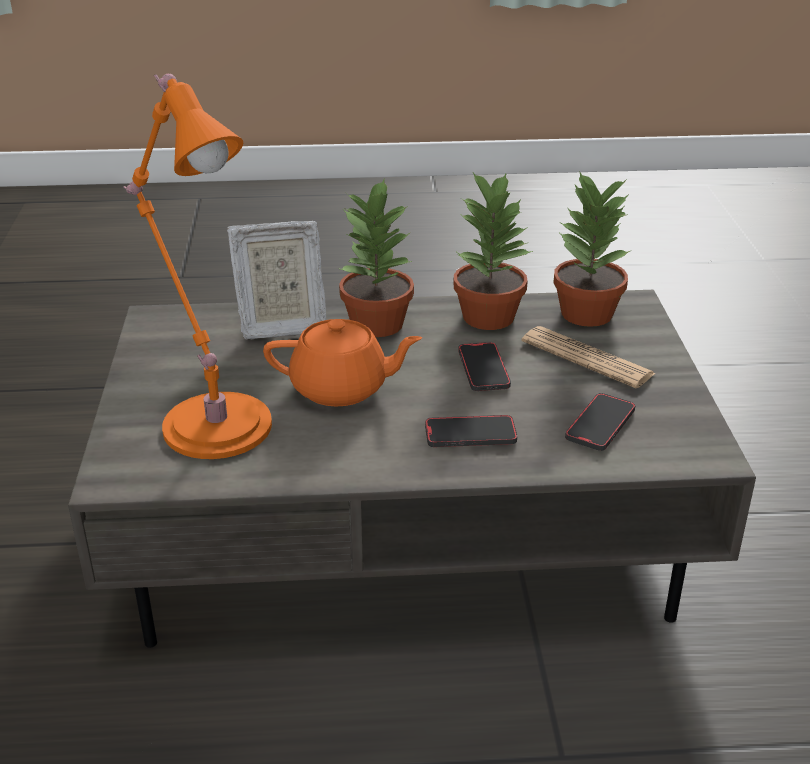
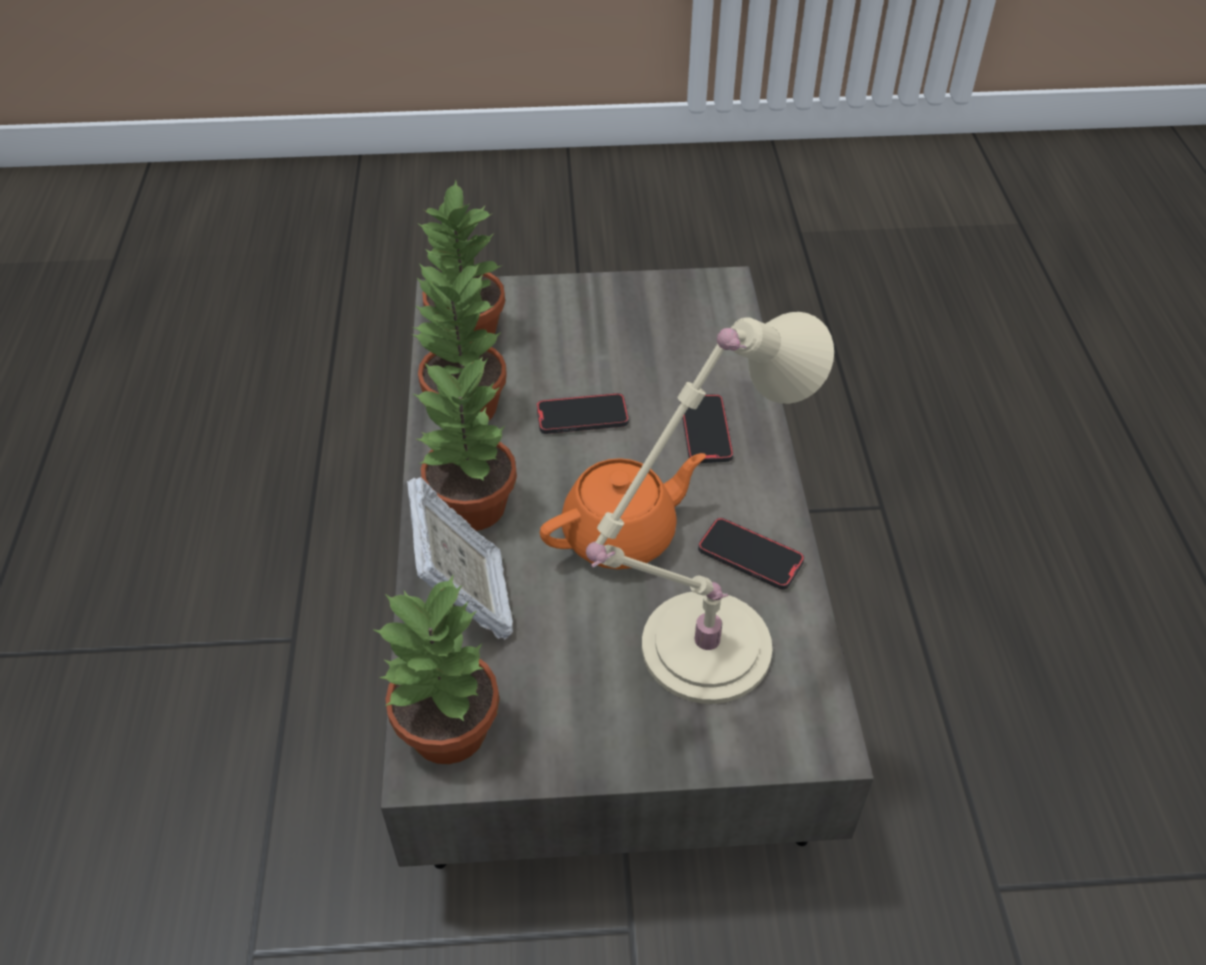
camera: 90 degrees left, 15 degrees up
orange table lamp [123,74,272,459] -> beige table lamp [586,312,834,704]
orange teapot [263,319,422,407] -> orange teapot turned 60 degrees clockwise [539,453,706,569]
newspaper [522,326,656,389] -> none
phone [565,393,635,451] -> phone moved to [698,518,804,590]
none -> potted plant [374,574,499,764]

